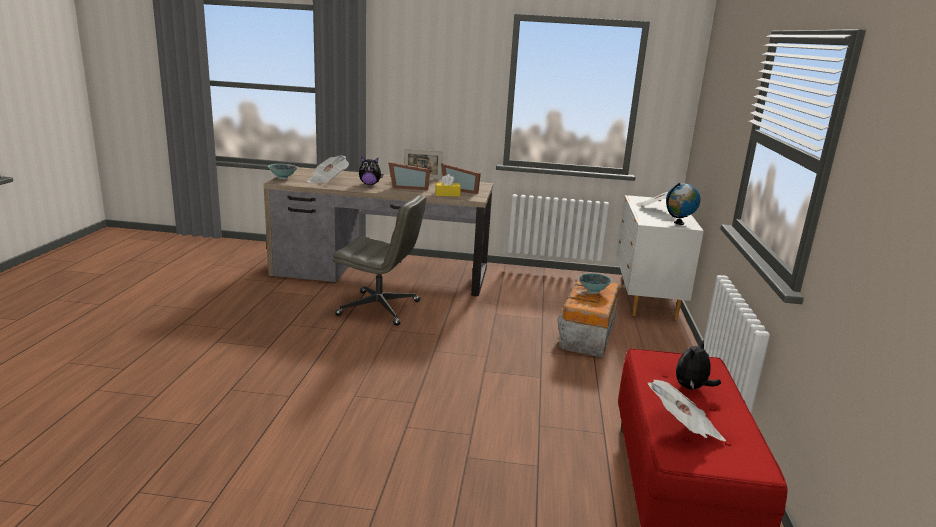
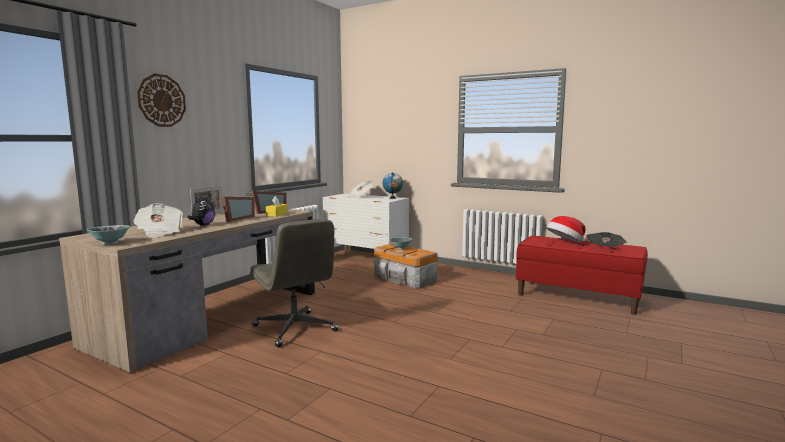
camera: 65 degrees left, 10 degrees down
grey office chair [333,195,426,326] -> grey office chair turned 105 degrees clockwise [250,219,338,347]
plush toy [676,341,721,390] -> hat [546,216,586,243]
none -> wall clock [137,74,186,127]

